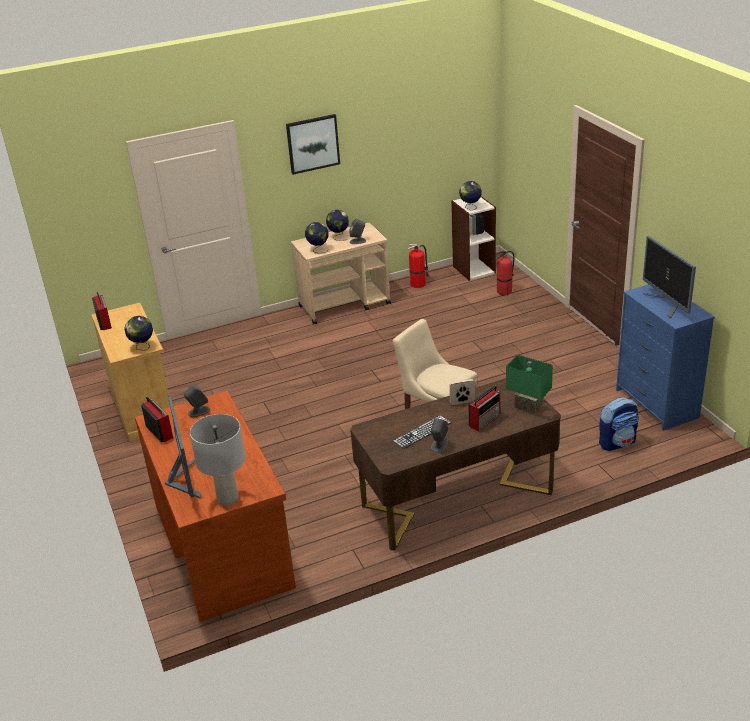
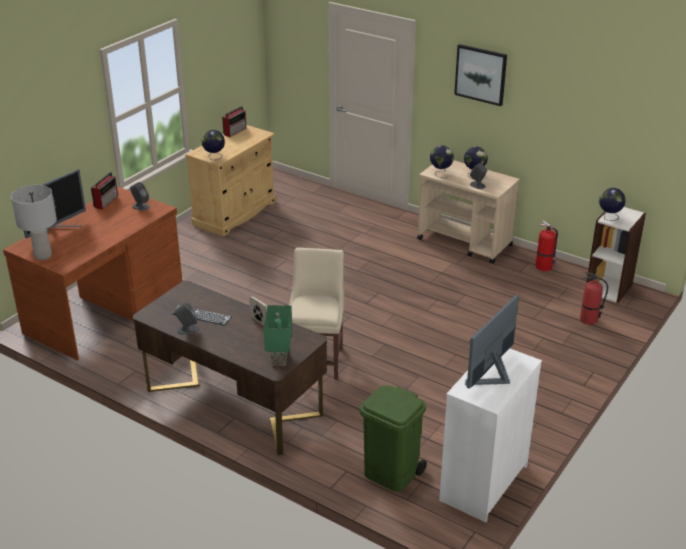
camera: 55 degrees right, 0 degrees up
radio [468,386,500,431] -> none
backpack [599,397,639,451] -> green trash can [360,385,427,492]
blue dresser [616,284,715,431] -> white dresser [439,348,542,522]

